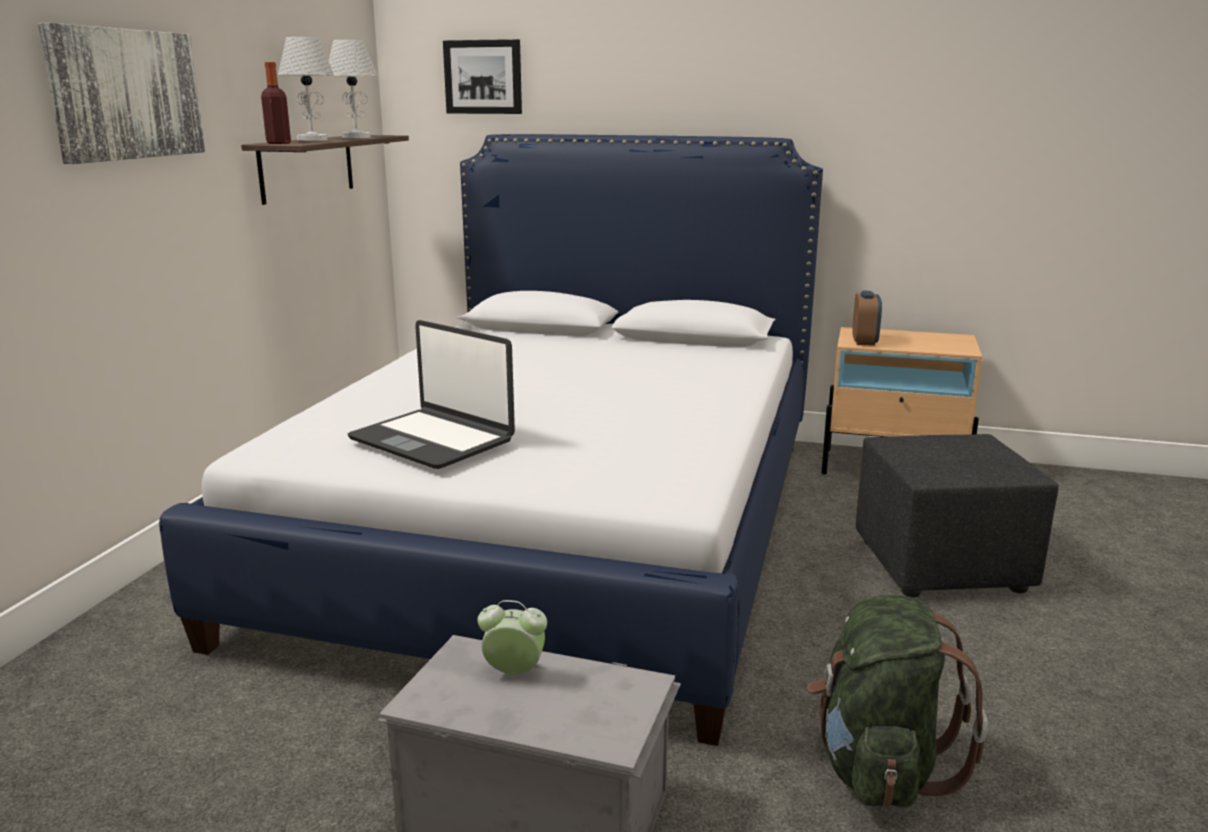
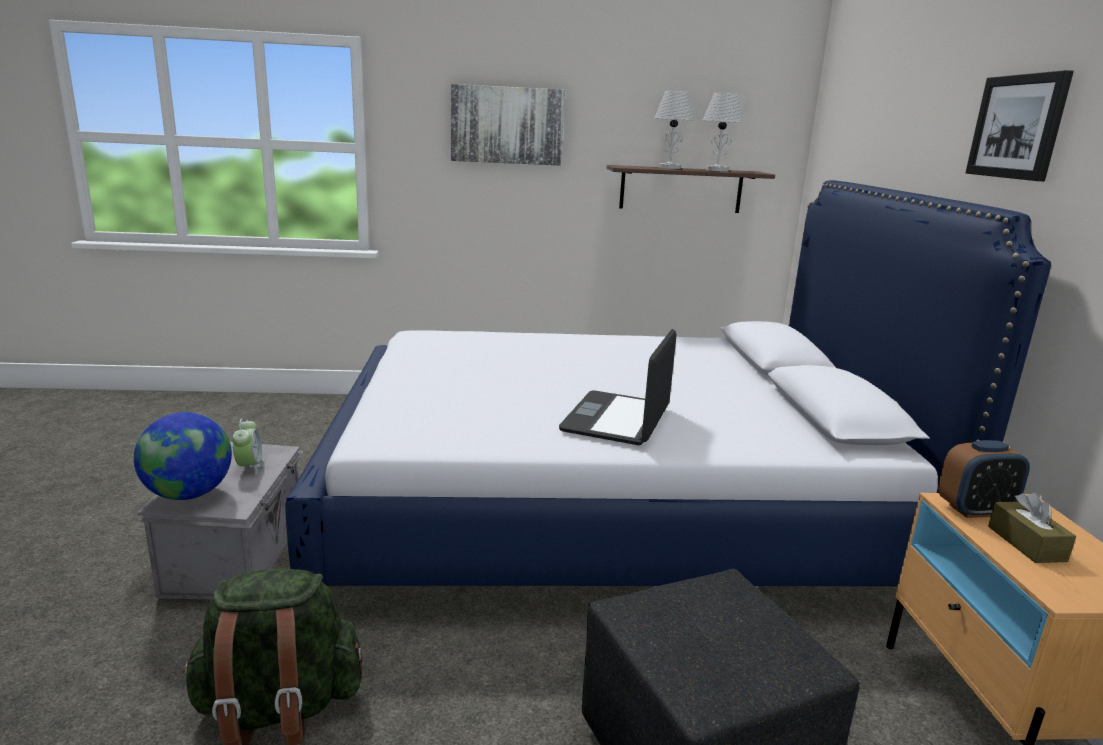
camera: 70 degrees right, 0 degrees up
bottle [261,62,291,144] -> none
laptop [348,320,515,469] -> laptop moved to [559,329,677,445]
picture [443,39,522,114] -> picture moved to [966,70,1074,182]
none -> globe [134,412,232,500]
none -> brown tissue box [988,492,1076,563]

